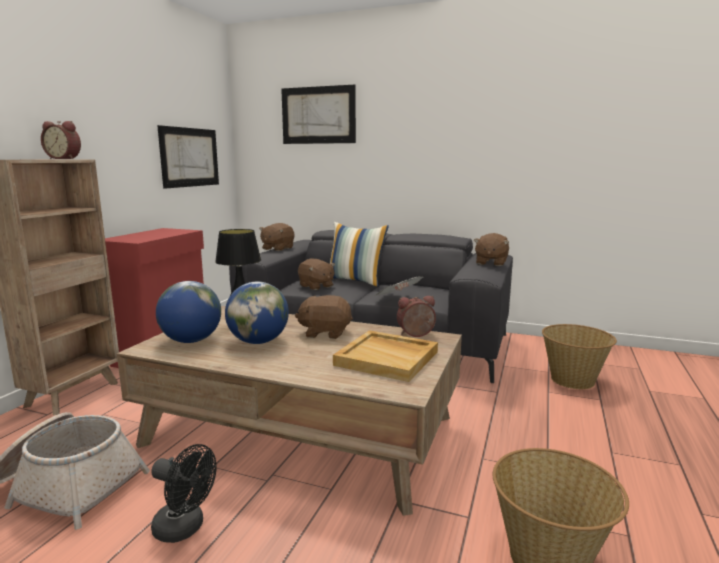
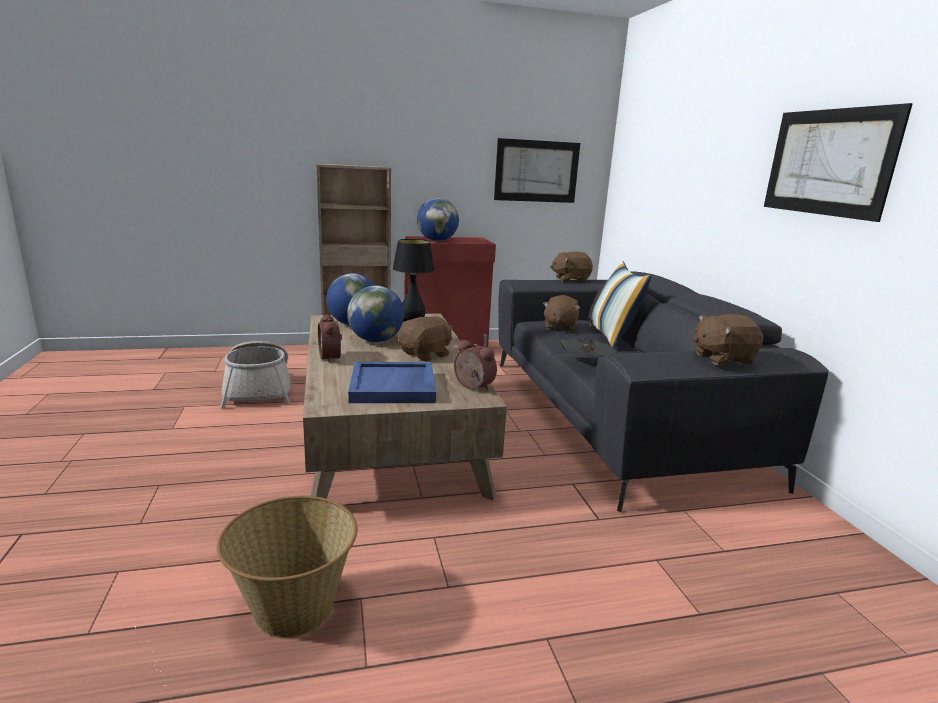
camera: 55 degrees right, 5 degrees up
alarm clock [41,121,81,159] -> alarm clock moved to [318,314,342,363]
black fan [151,444,216,543] -> none
picture [281,84,356,144] -> picture moved to [764,103,913,222]
brown plush toy [295,295,353,339] -> brown plush toy turned 75 degrees clockwise [398,316,453,361]
beige tray [333,330,438,382] -> blue tray [348,362,436,403]
basket [542,324,617,389] -> none
none -> globe [417,198,459,241]

